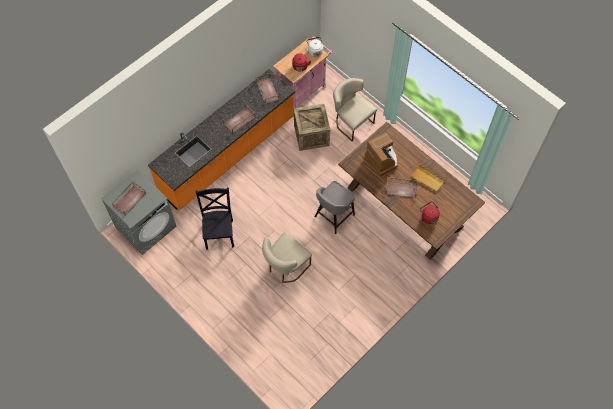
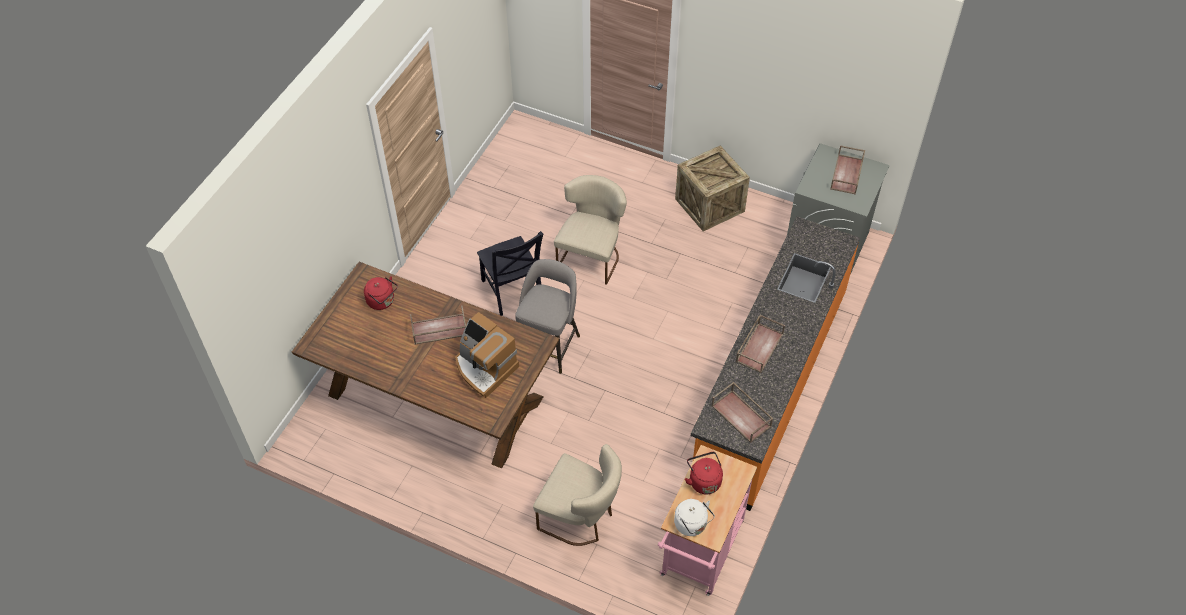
camera: 160 degrees right, 10 degrees down
black chair [196,188,234,250] -> black chair moved to [477,231,543,316]
crate [294,104,330,151] -> crate moved to [675,146,750,231]
beige tray [411,165,445,192] -> none

